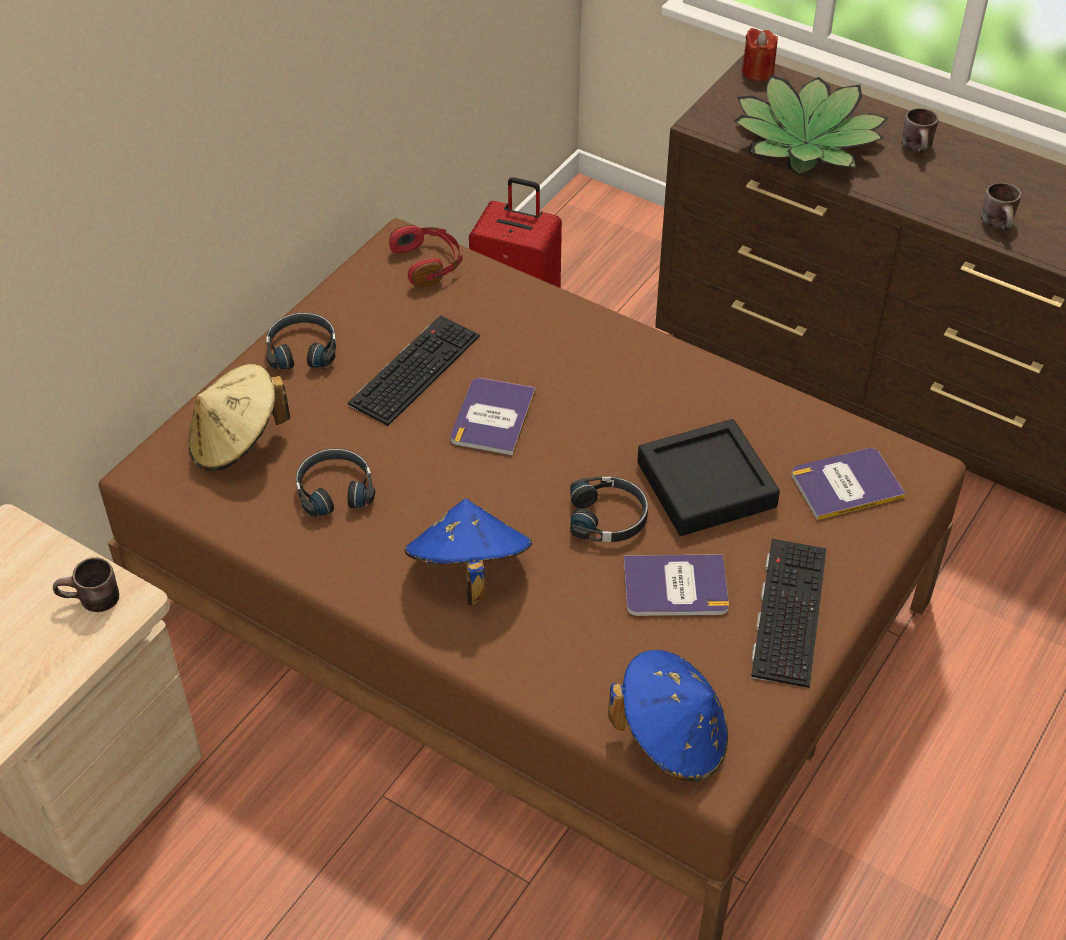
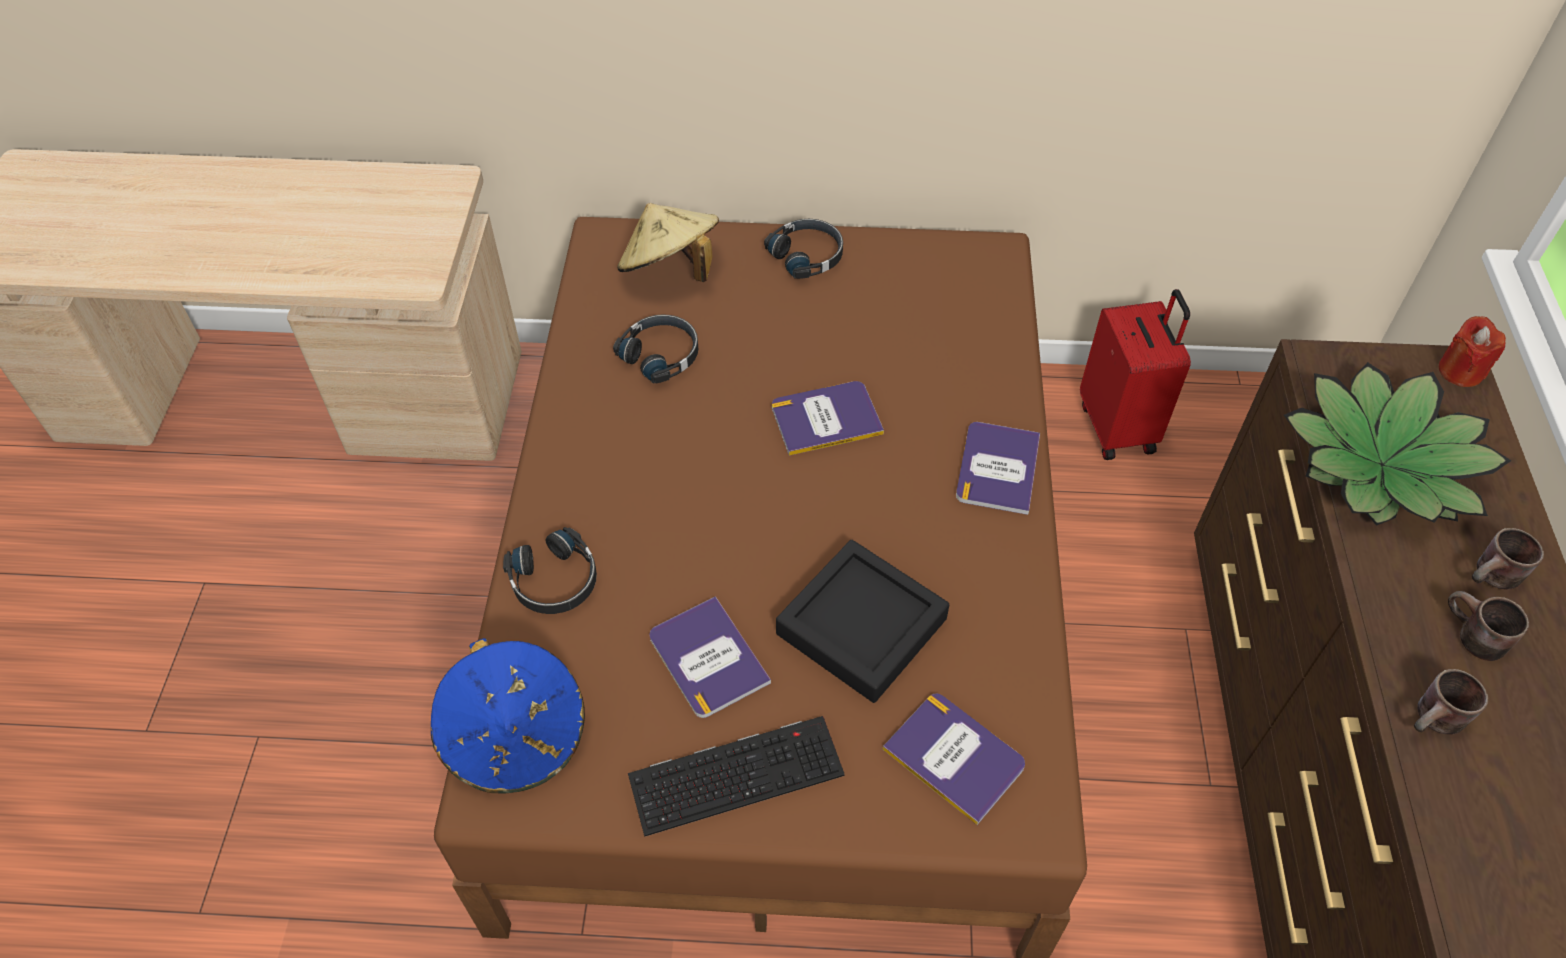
camera: 60 degrees right, 5 degrees up
brown mug [53,557,119,612] -> brown mug moved to [1448,591,1529,661]
keyboard [348,315,480,426] -> none
red headphones [389,224,463,287] -> none
blue hat [404,499,532,605] -> none
black headphones [570,477,648,542] -> black headphones moved to [503,527,597,614]
none -> book [956,422,1040,515]

